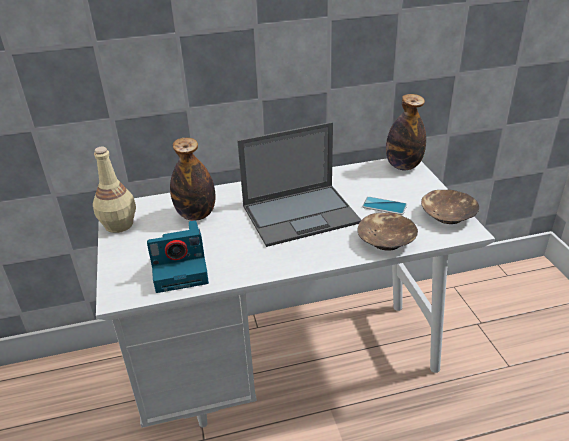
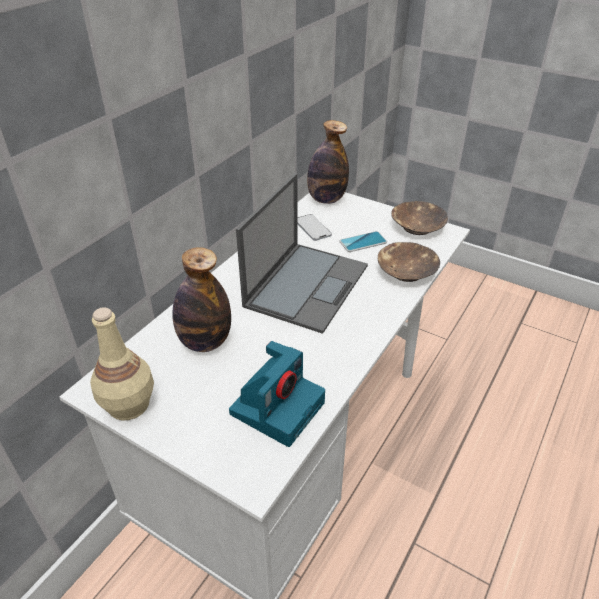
camera: 45 degrees left, 5 degrees up
none -> phone [297,214,332,241]

